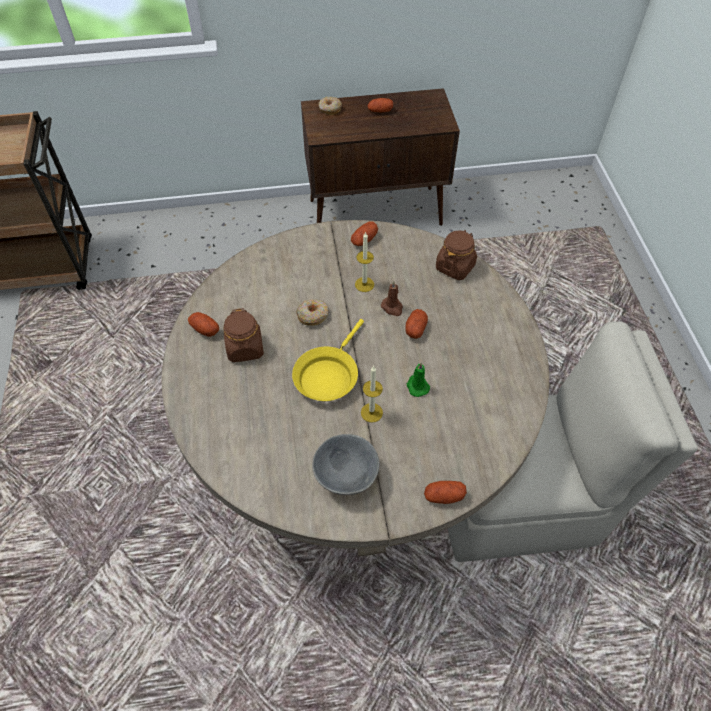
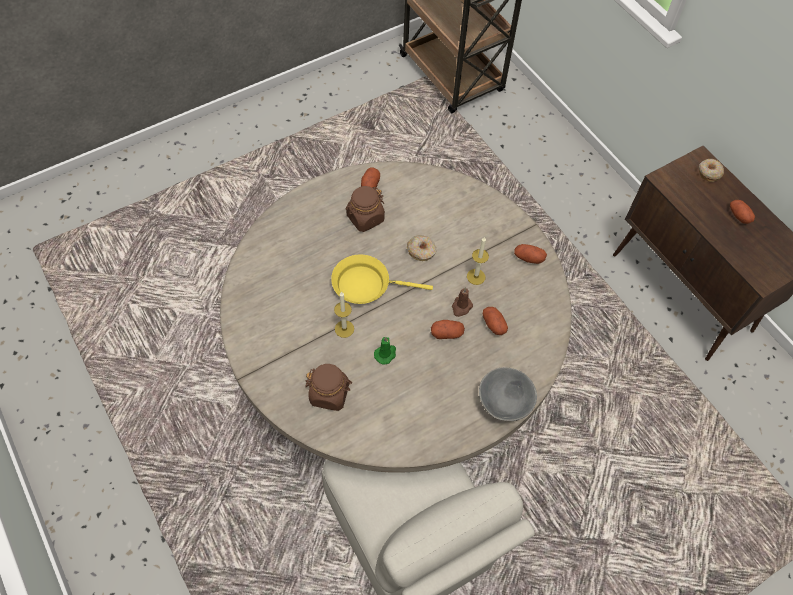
camera: 65 degrees right, 5 degrees up
grey bowl [312,434,379,495] -> grey bowl moved to [479,367,537,421]
potato [424,481,467,504] -> potato moved to [483,307,508,335]
brown jar [436,230,477,280] -> brown jar moved to [305,364,352,411]

